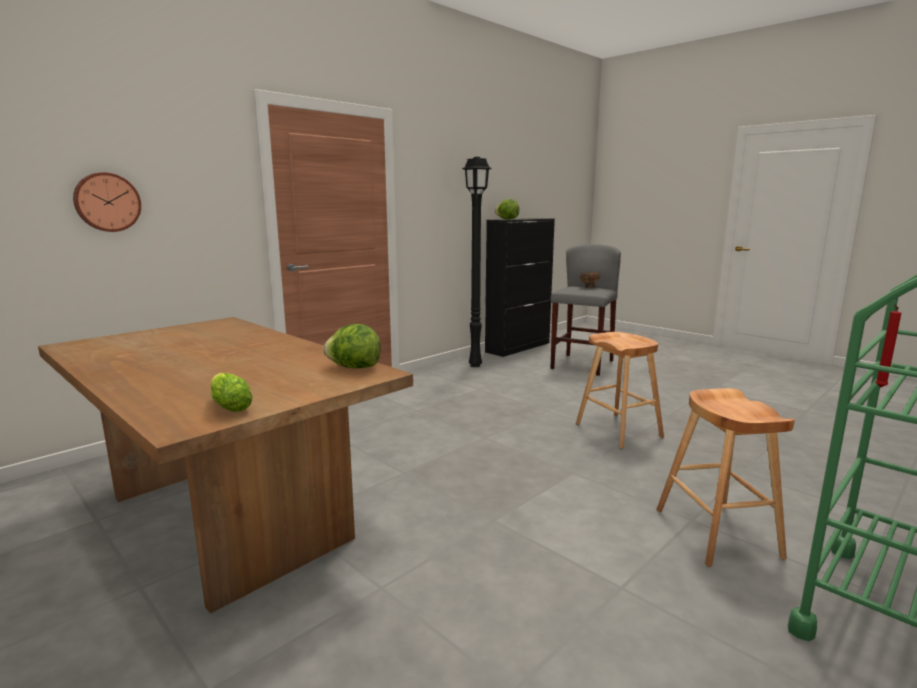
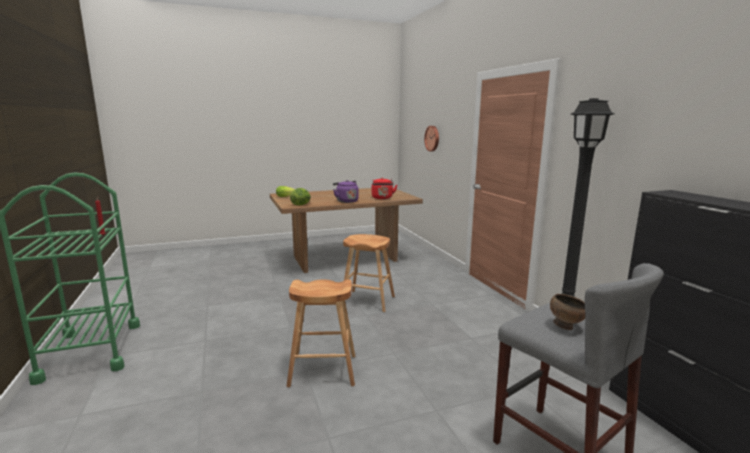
camera: 115 degrees right, 0 degrees up
lettuce [495,199,519,219] -> none
brown stool [656,388,795,567] -> brown stool moved to [343,234,395,312]
none -> purple kettle [333,180,359,203]
none -> red kettle [372,177,397,199]

